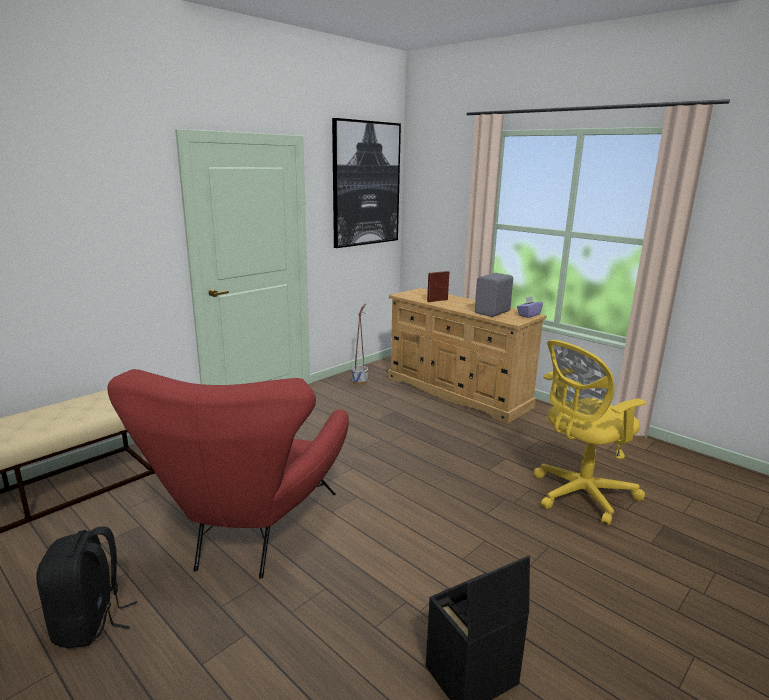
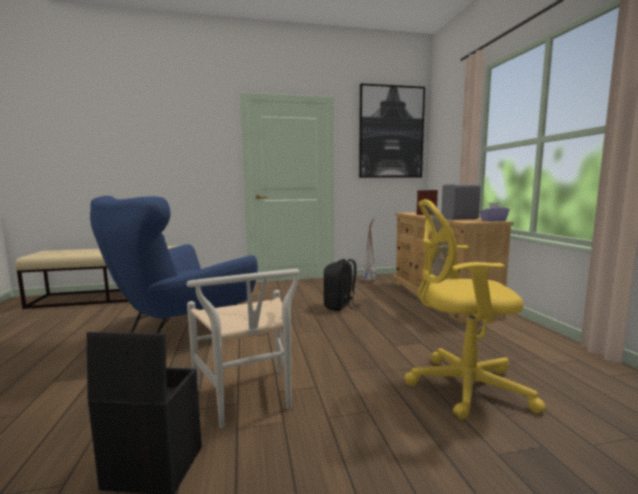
camera: 35 degrees right, 10 degrees down
black backpack [36,527,137,648] -> black backpack moved to [324,259,357,311]
red armchair [107,369,349,579] -> blue armchair [90,196,258,334]
none -> white chair [187,269,299,428]

